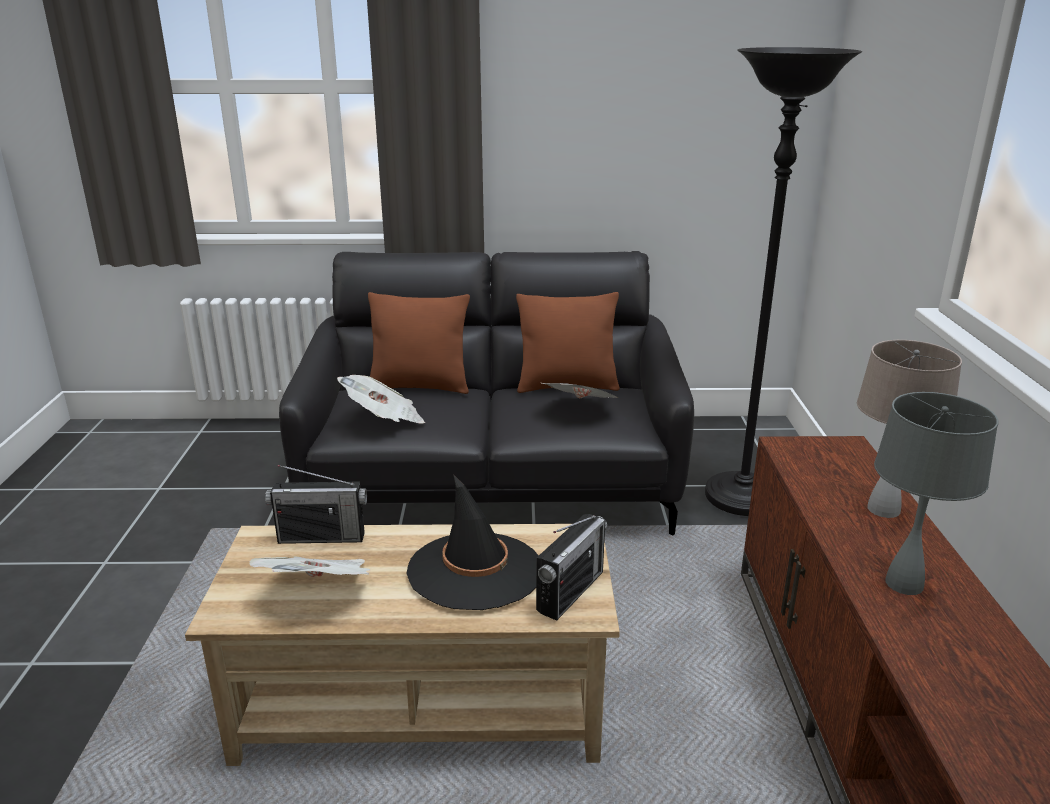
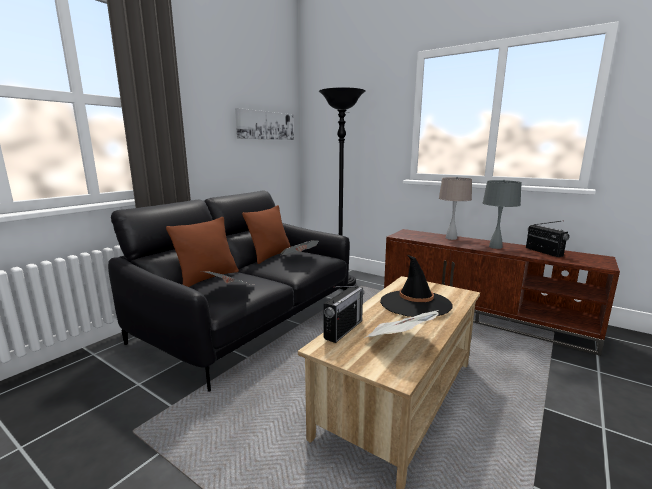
camera: 55 degrees left, 10 degrees down
radio [536,514,607,621] -> radio moved to [526,220,570,257]
none -> picture [235,108,294,140]

